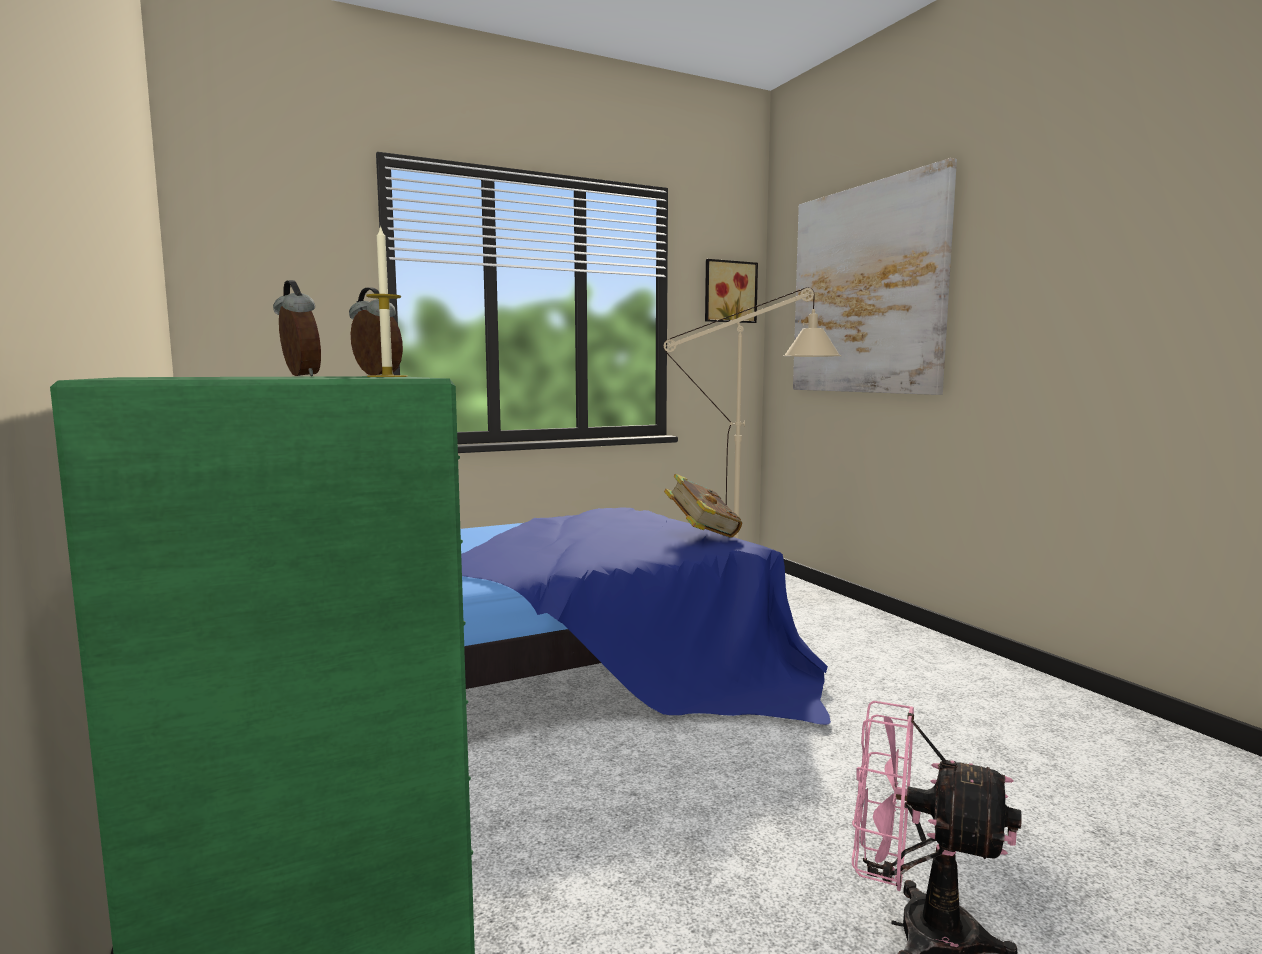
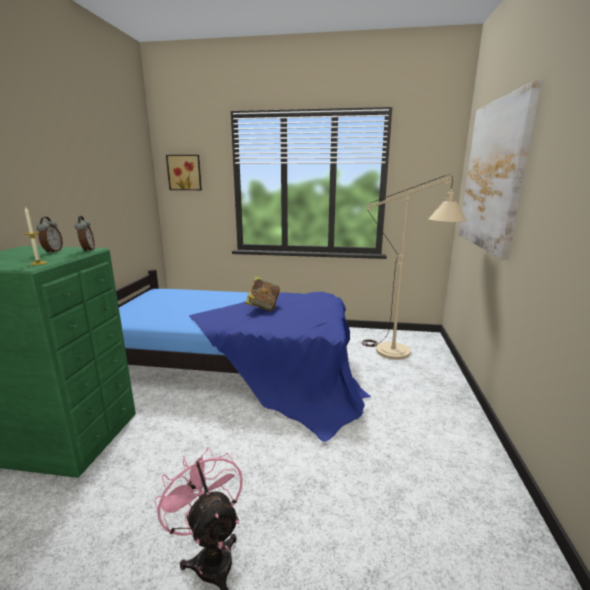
camera: 35 degrees right, 10 degrees up
book [664,474,742,538] -> book moved to [245,276,280,311]
picture [705,259,758,323] -> picture moved to [166,155,202,190]

